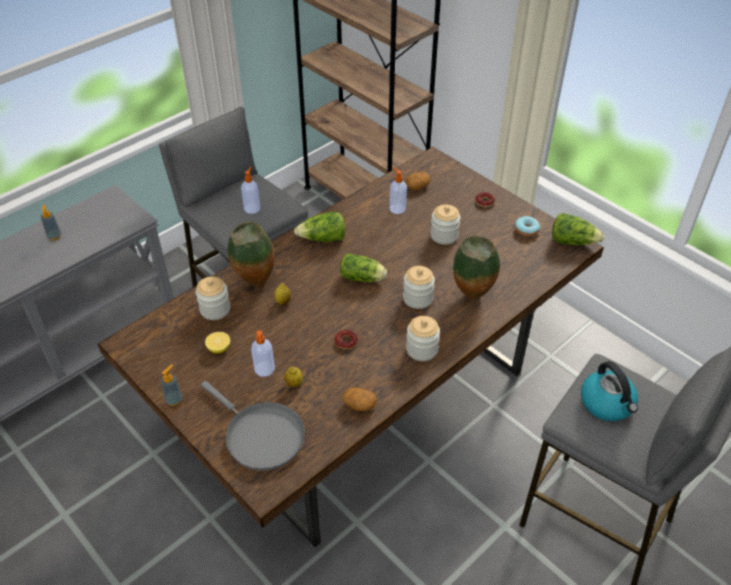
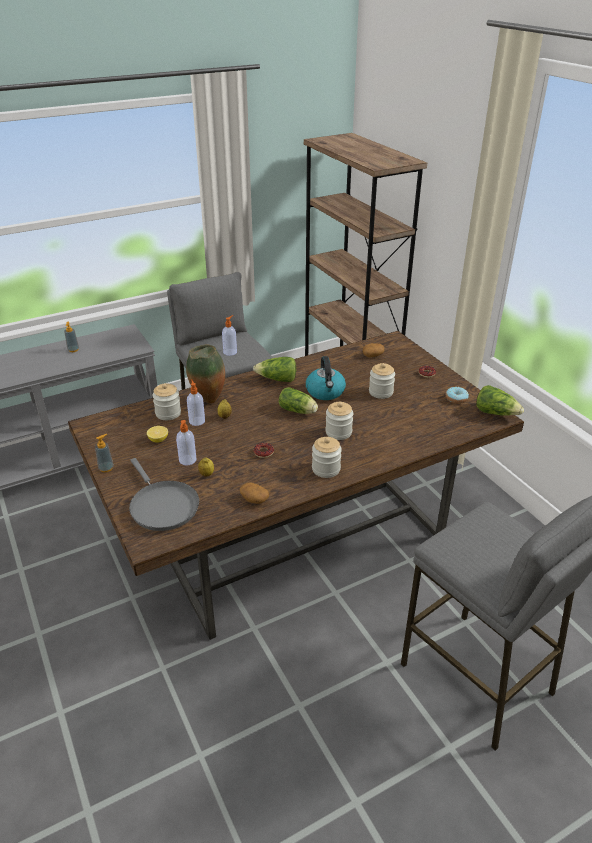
camera: 15 degrees right, 10 degrees down
soap dispenser [390,167,407,214] -> soap dispenser moved to [187,379,205,426]
vase [453,236,500,299] -> none
kettle [581,361,638,421] -> kettle moved to [306,356,346,400]

